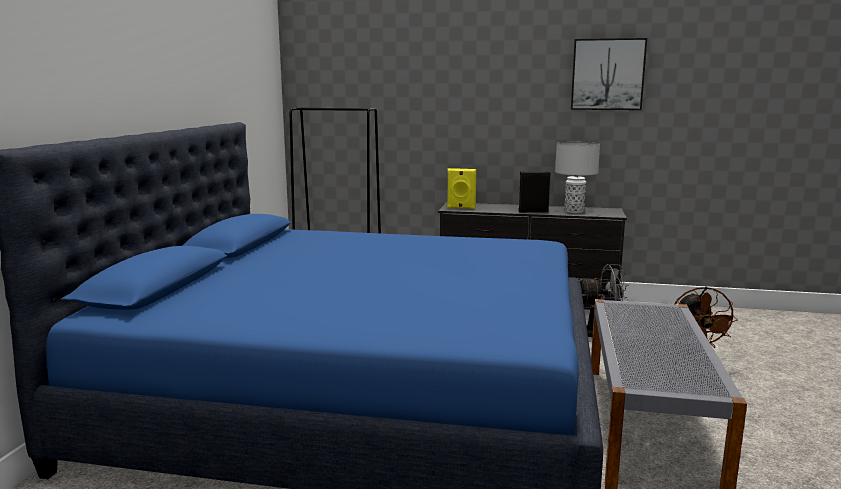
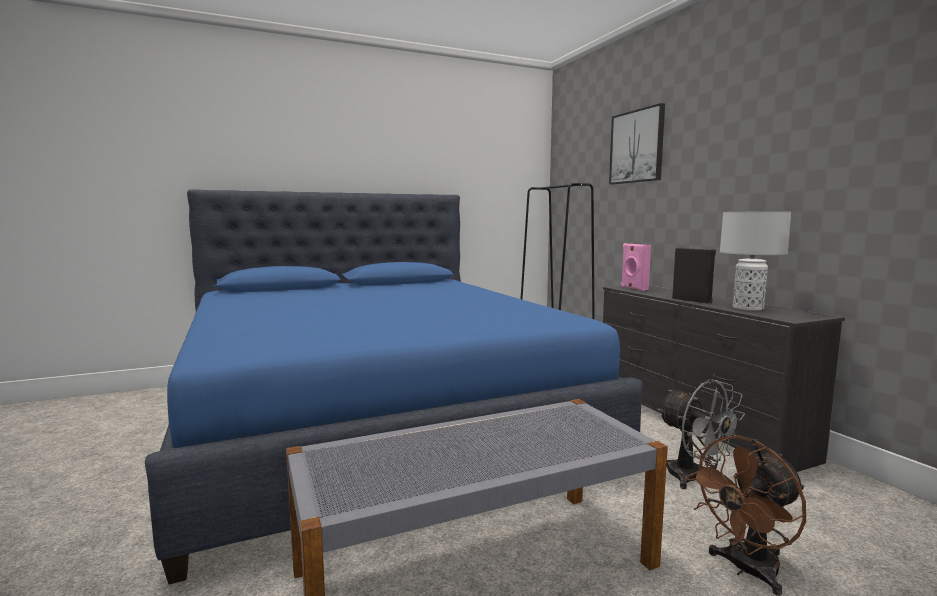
camera: 55 degrees right, 5 degrees down
yellow speaker [447,168,476,209] -> pink speaker [621,243,651,291]
picture [571,38,647,110] -> picture moved to [609,103,665,184]

